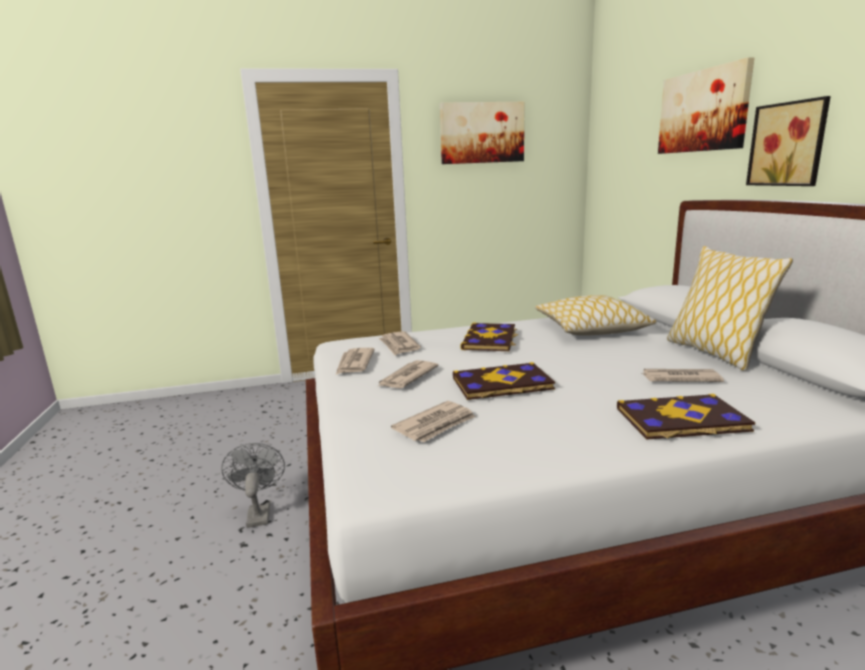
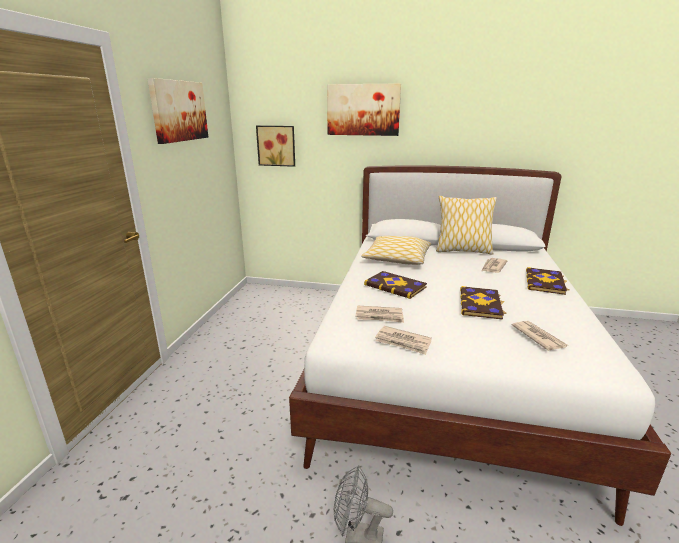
camera: 65 degrees left, 5 degrees up
newspaper [378,360,439,388] -> none
picture [746,96,831,186] -> picture moved to [256,125,295,167]

